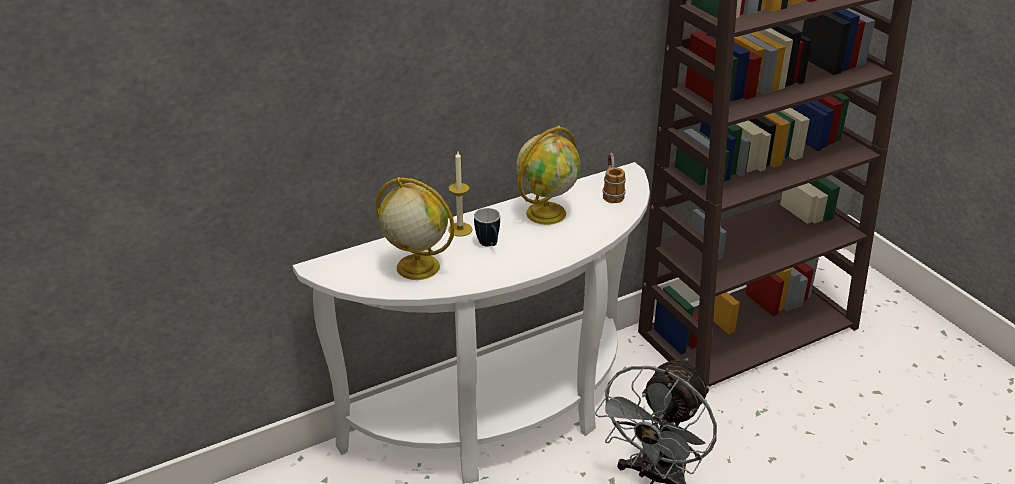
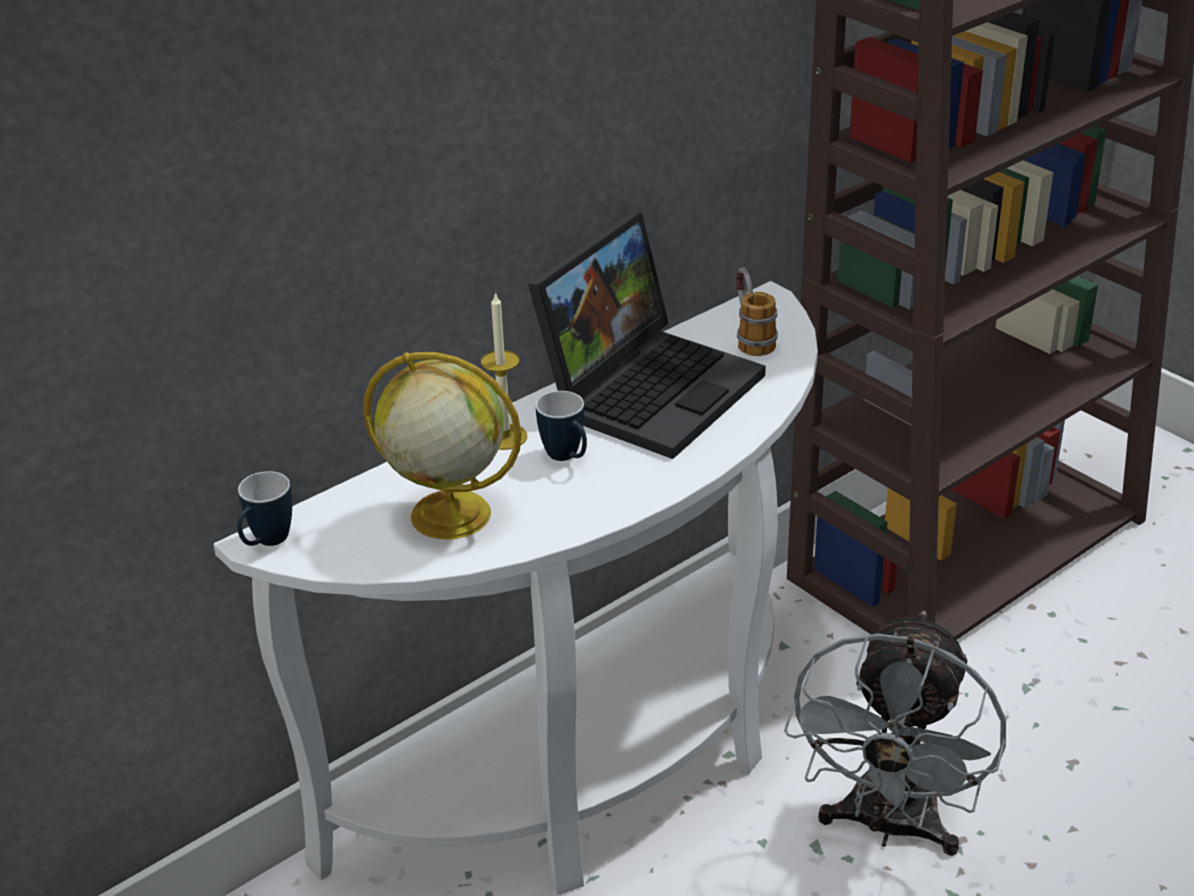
camera: 10 degrees left, 0 degrees up
globe [516,126,580,225] -> laptop [528,213,766,459]
none -> mug [237,471,292,546]

